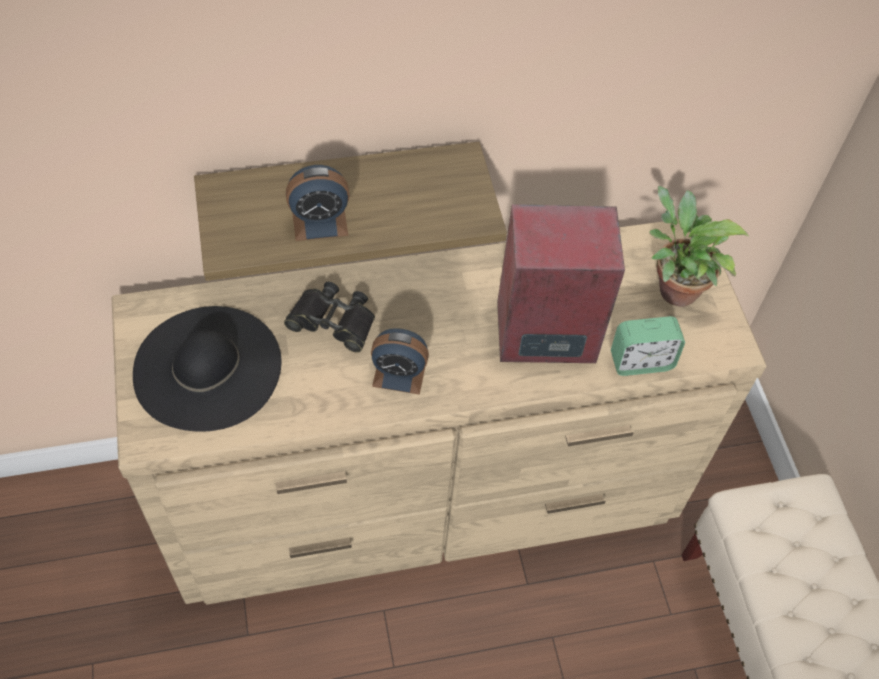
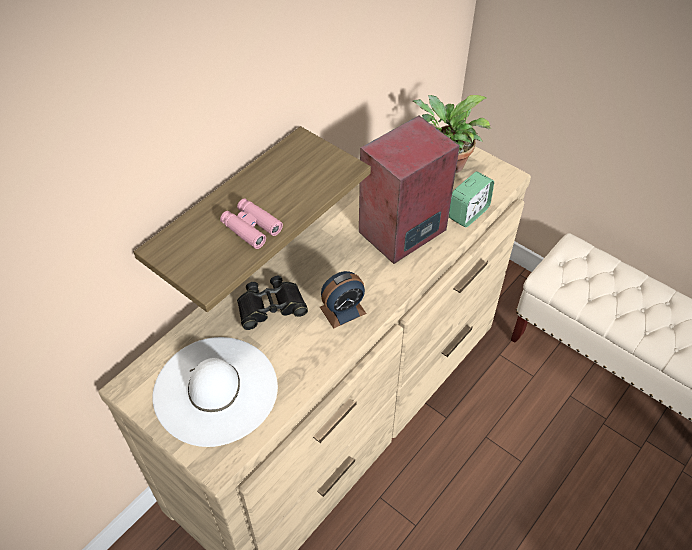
camera: 35 degrees left, 5 degrees down
black hat [133,306,281,432] -> white hat [152,337,278,447]
alarm clock [286,165,349,241] -> pink binoculars [220,198,283,249]

